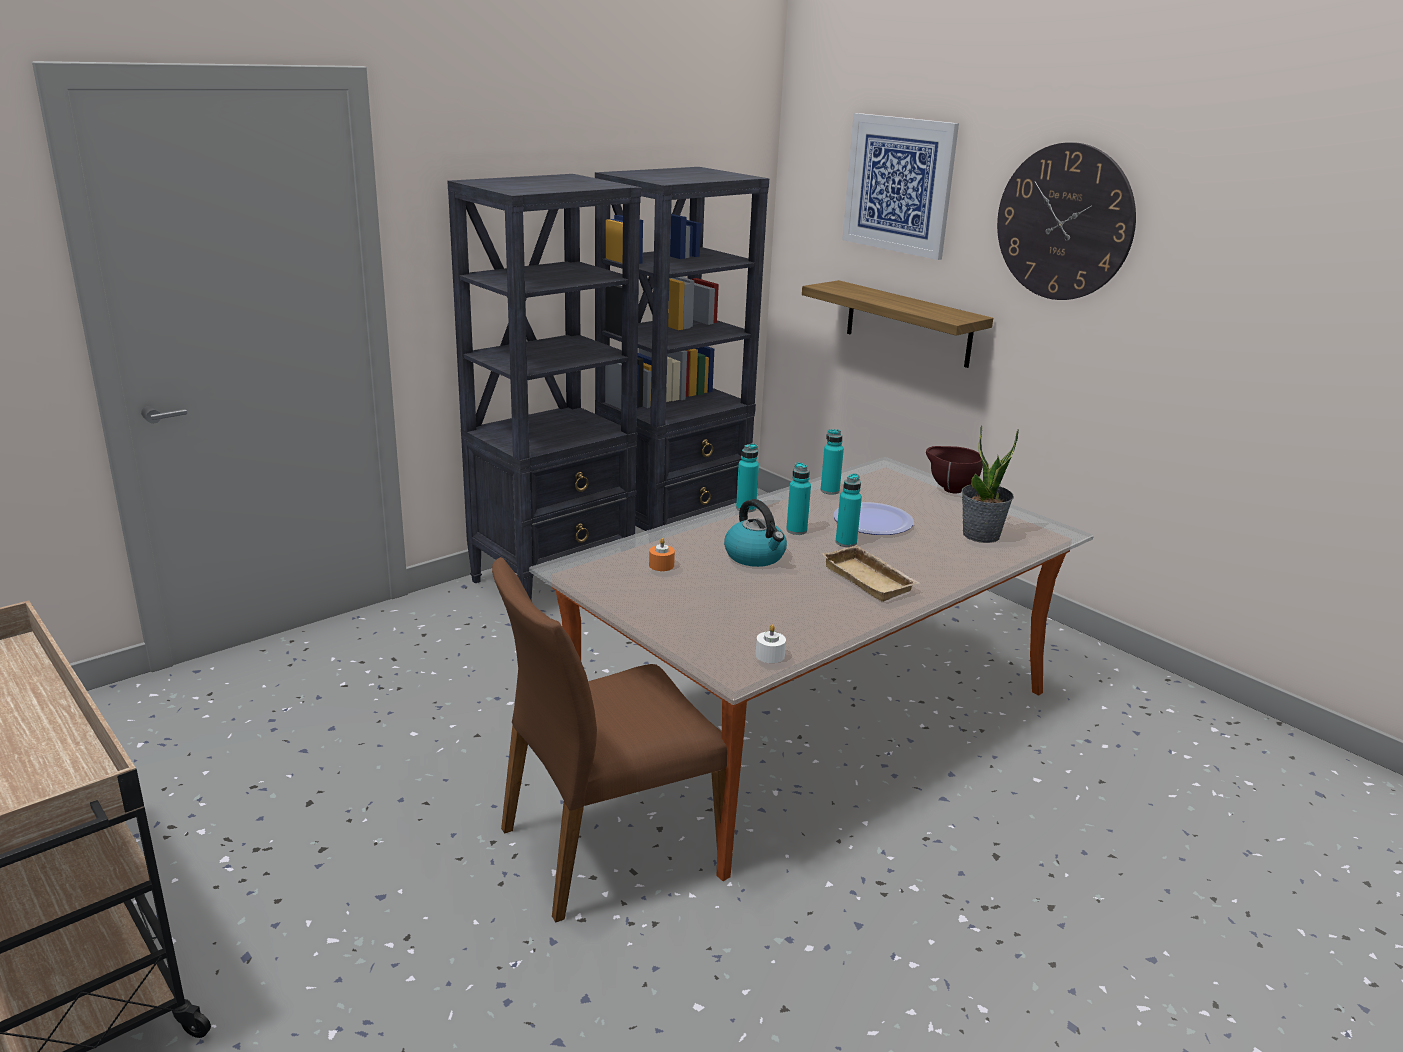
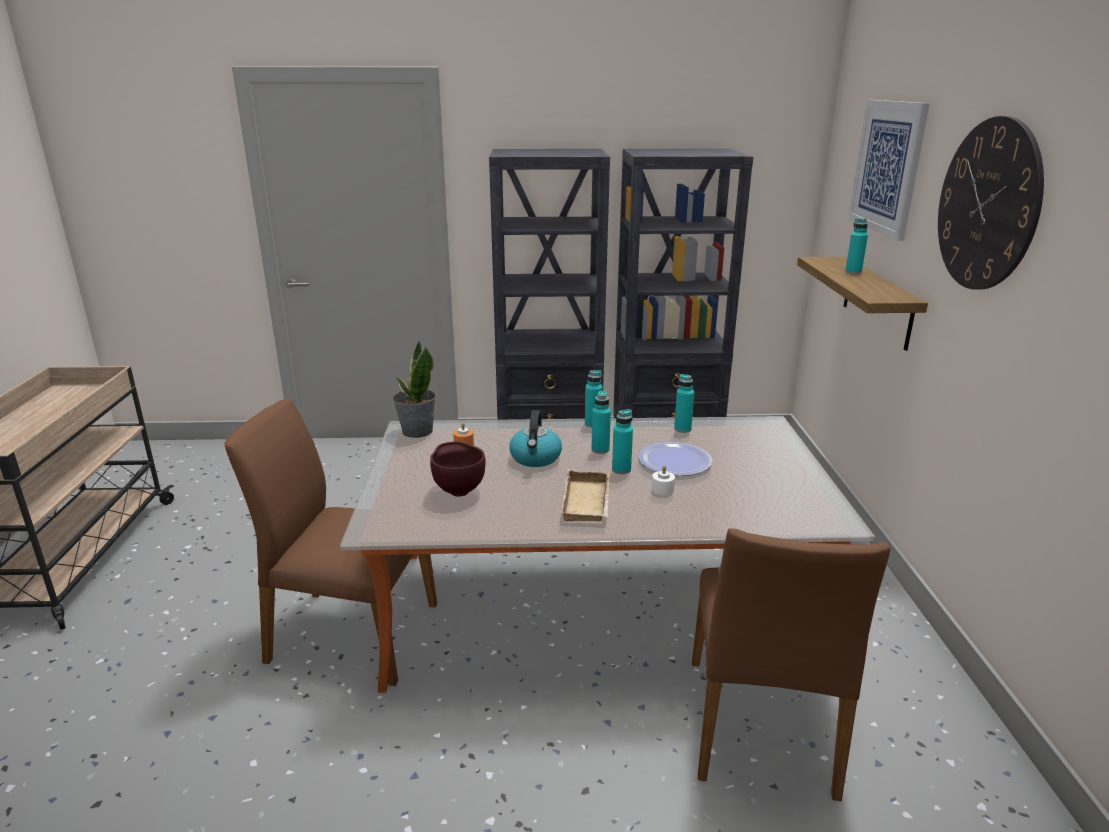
camera: 40 degrees right, 0 degrees up
white candle [756,625,786,663] -> white candle moved to [652,465,675,495]
brown bowl [926,446,983,493] -> brown bowl moved to [430,441,486,497]
potted plant [962,426,1019,543] -> potted plant moved to [393,341,436,438]
none -> brown chair [692,529,890,801]
none -> turquoise bottle [845,218,868,274]

